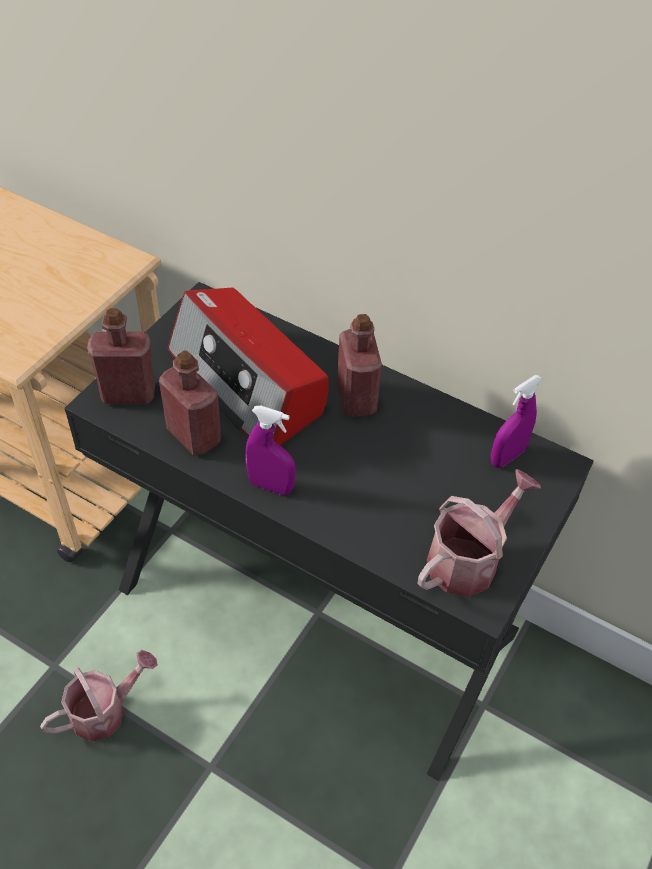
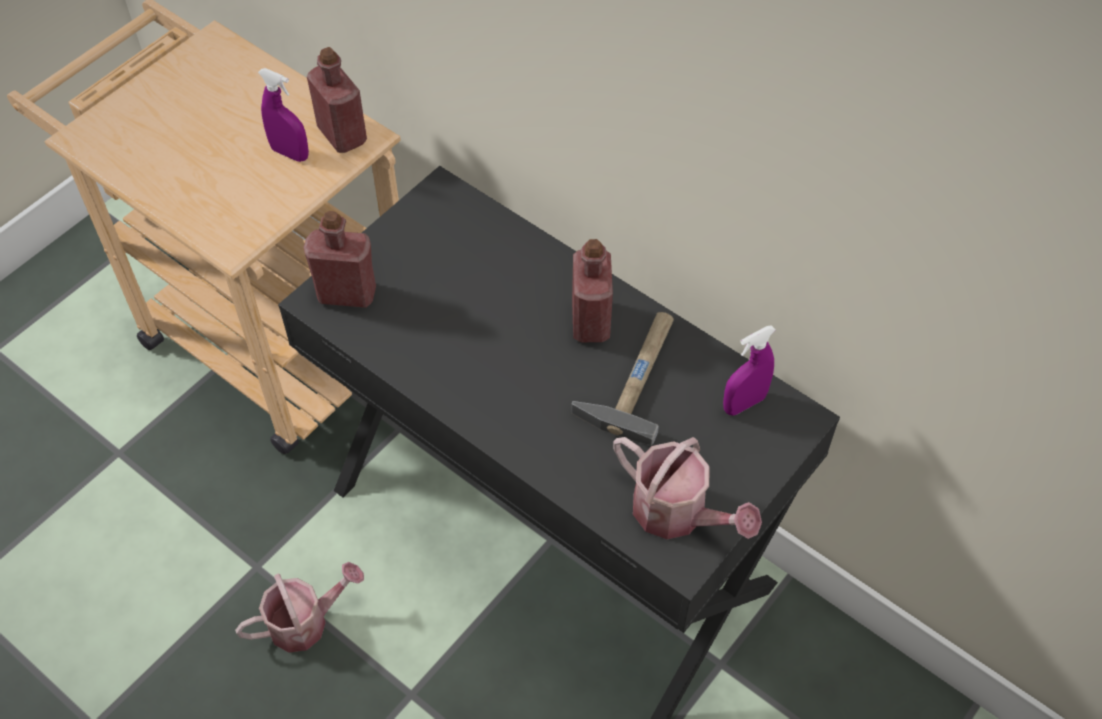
camera: 10 degrees right, 5 degrees up
red bottle [159,350,221,455] -> red bottle moved to [307,47,367,153]
radio [168,287,328,445] -> none
purple spray bottle [245,406,296,495] -> purple spray bottle moved to [258,68,309,162]
watering can [418,469,541,597] -> watering can turned 75 degrees clockwise [613,437,762,539]
none -> hammer [571,312,674,445]

